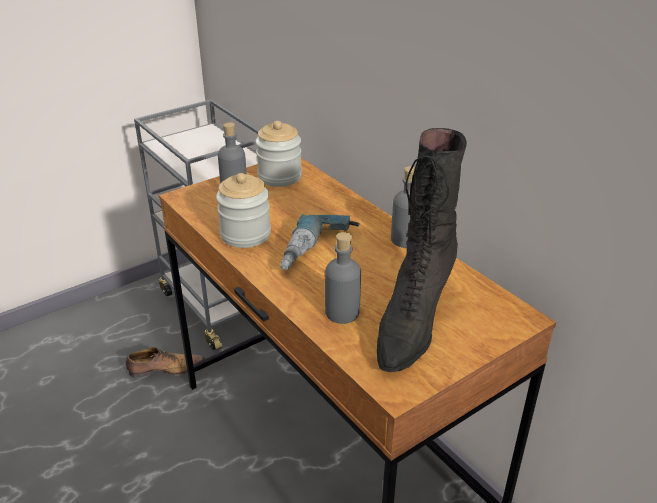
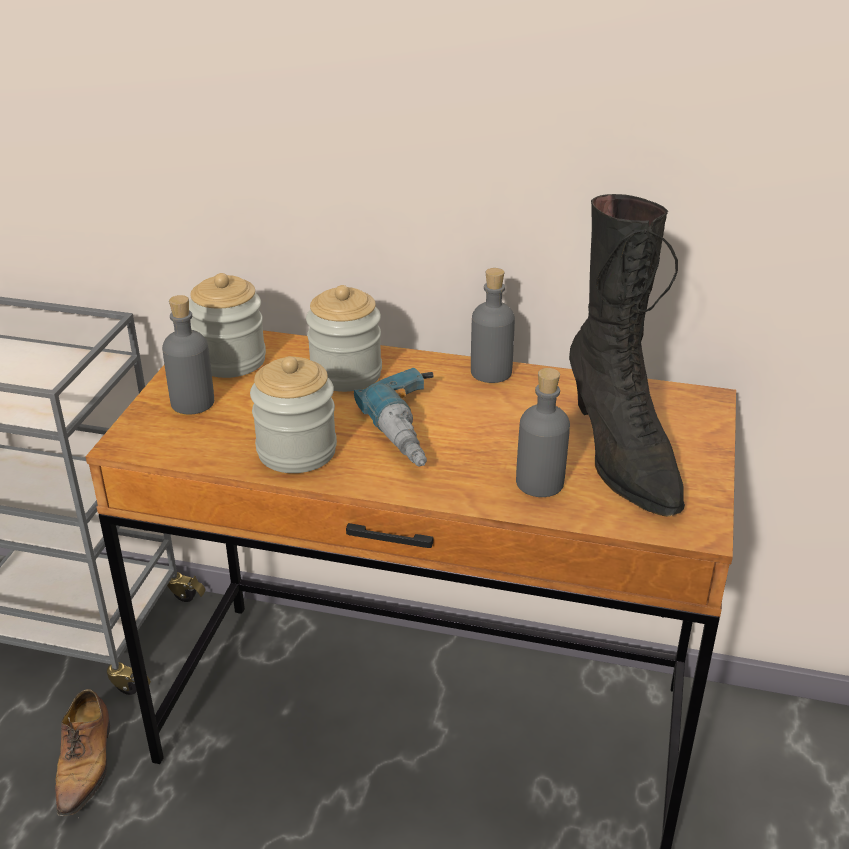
camera: 40 degrees left, 0 degrees up
shoe [126,347,205,378] -> shoe turned 135 degrees clockwise [55,689,110,816]
none -> jar [306,285,382,392]

